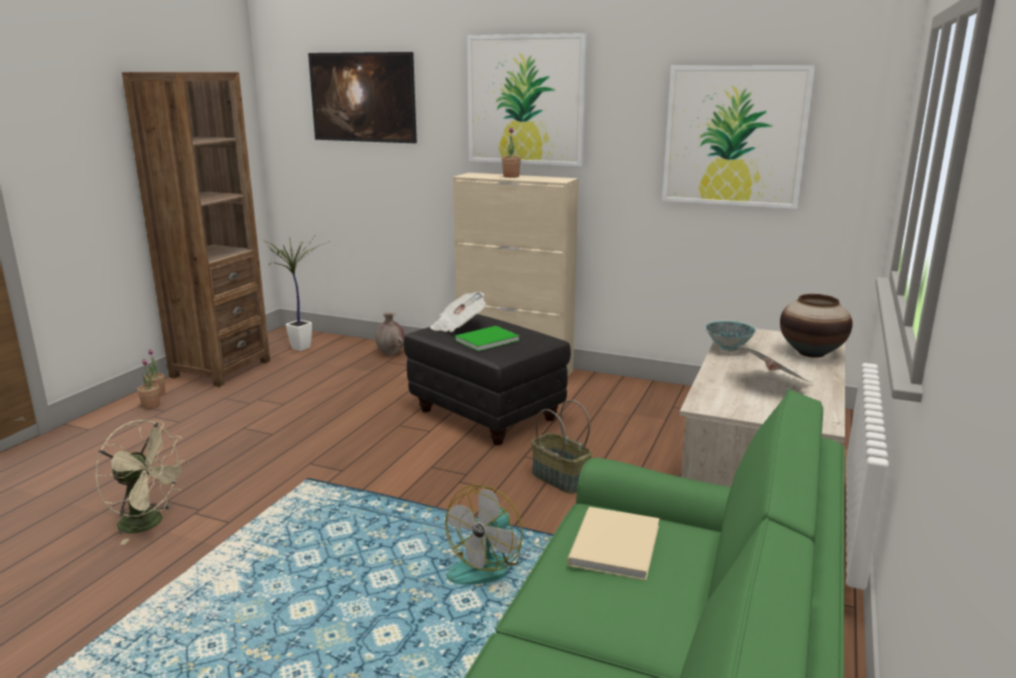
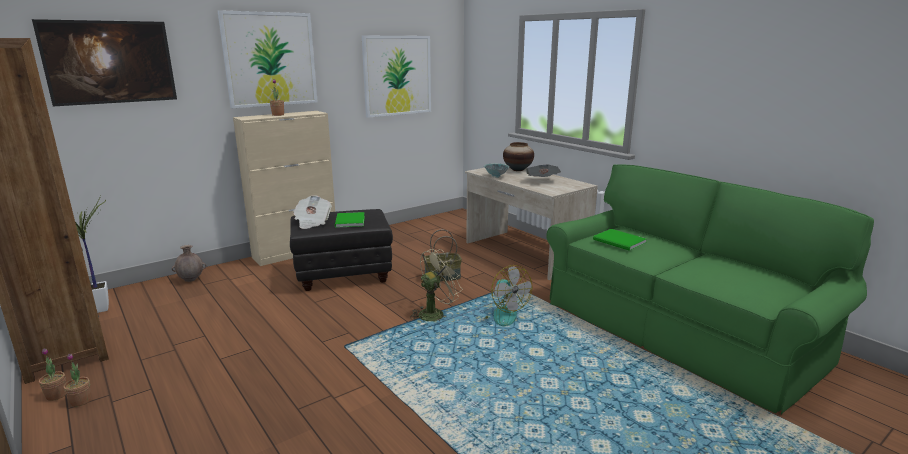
camera: 60 degrees left, 0 degrees up
beige fan [95,420,189,545] -> beige fan moved to [410,249,463,321]
beige book [567,507,659,581] -> green book [593,229,647,251]

